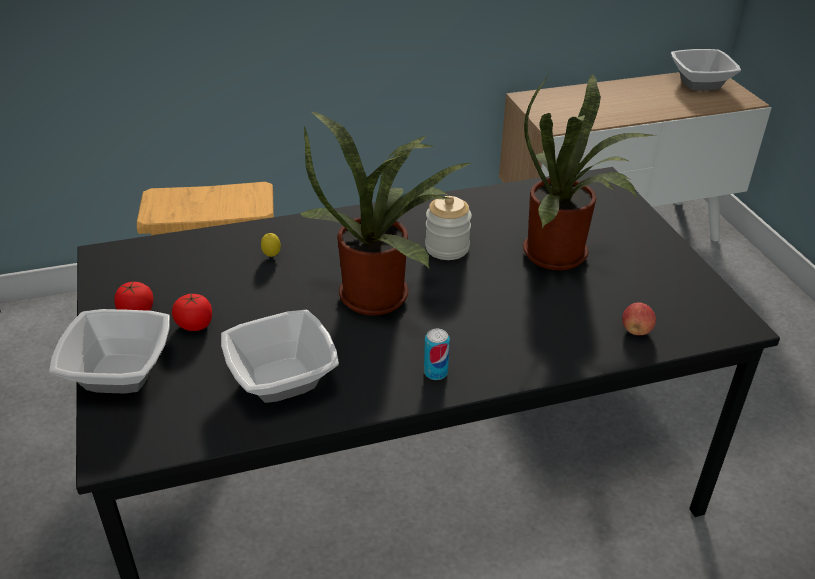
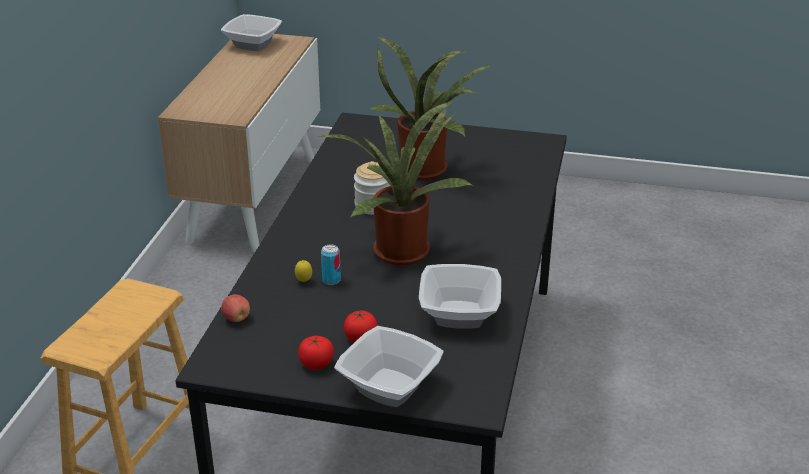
camera: 60 degrees left, 5 degrees down
can [424,329,450,380] -> can moved to [321,244,341,285]
apple [622,302,656,335] -> apple moved to [221,294,250,322]

